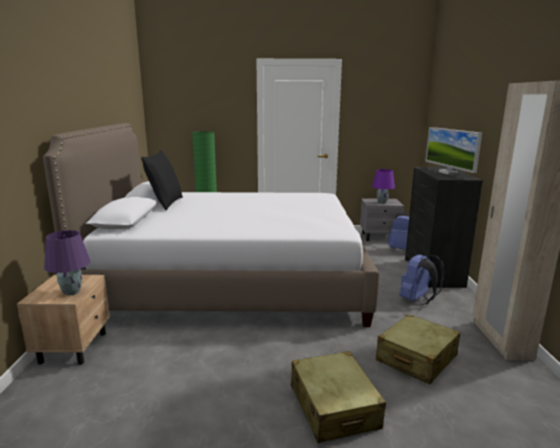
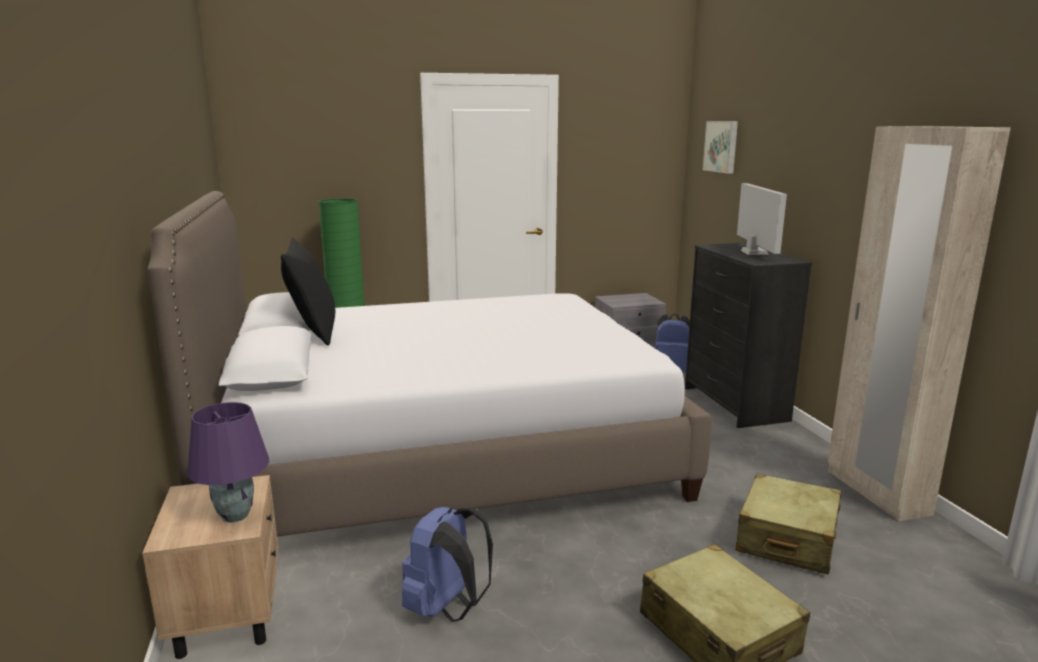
camera: 15 degrees left, 0 degrees up
purple table lamp [372,169,395,204] -> none
blue backpack [399,254,445,305] -> blue backpack moved to [402,507,493,622]
monitor [425,127,482,175] -> monitor turned 150 degrees counterclockwise [737,183,787,255]
none -> picture [703,121,738,173]

